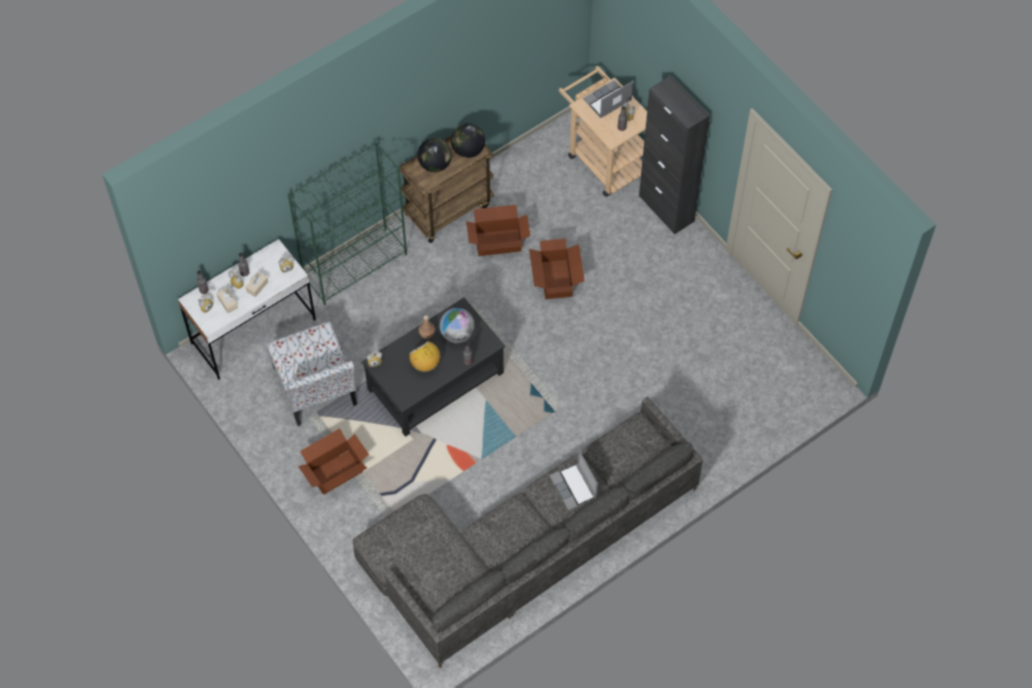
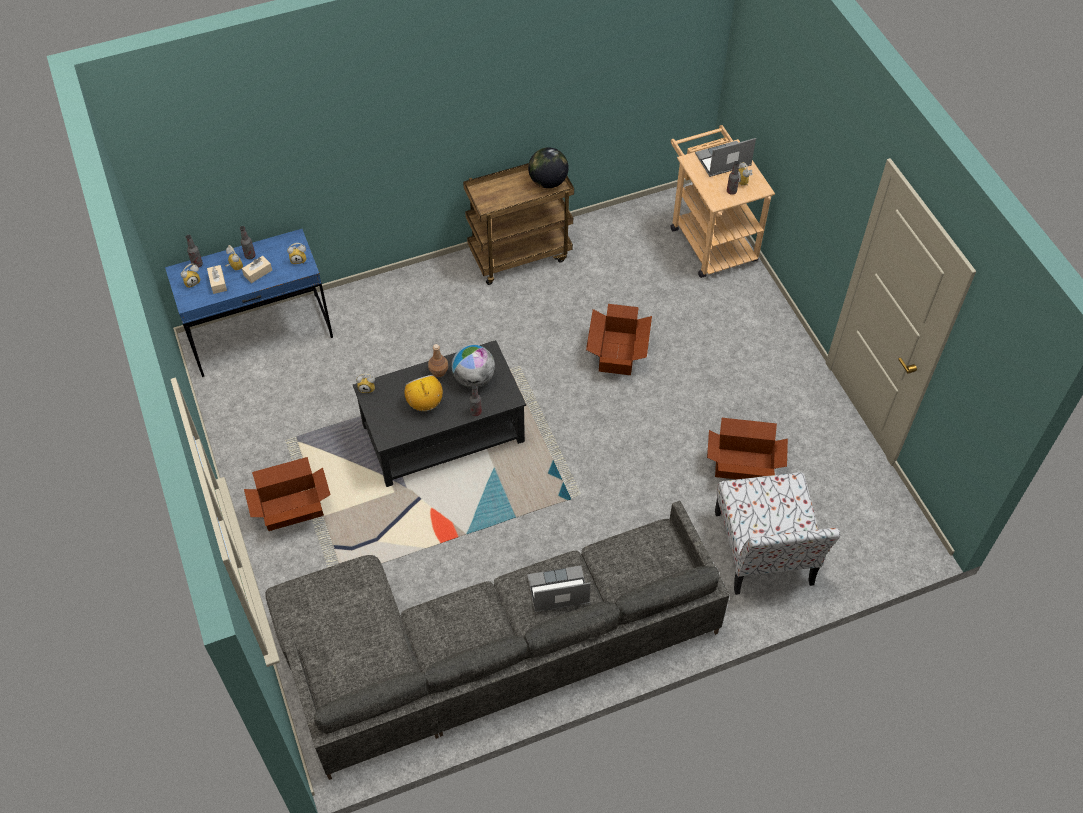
camera: 15 degrees right, 5 degrees down
white desk [178,239,316,380] -> blue desk [165,229,333,377]
chair [266,321,357,426] -> chair moved to [715,472,840,595]
green bookcase [287,142,407,305] -> none
globe [417,138,452,172] -> none
cardboard box [466,205,530,256] -> cardboard box moved to [707,418,788,479]
laptop [549,449,598,511] -> laptop turned 90 degrees clockwise [527,566,591,612]
black cabinet [639,76,710,235] -> none

